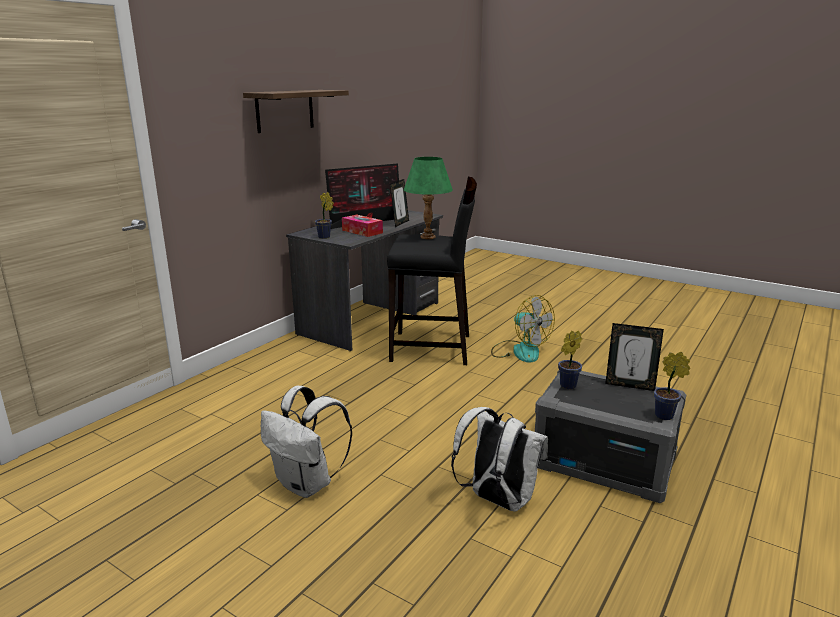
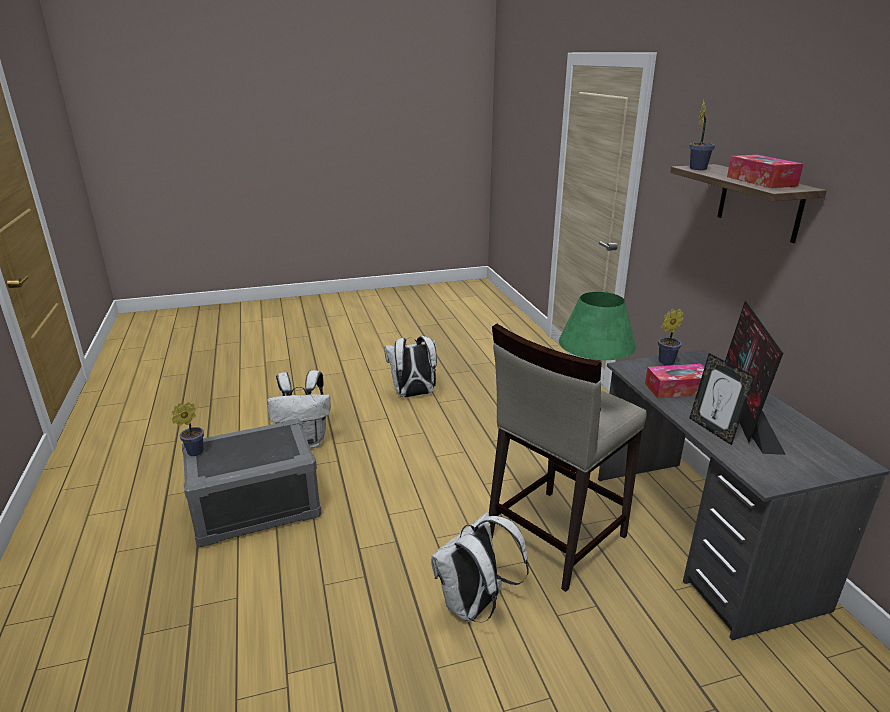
camera: 130 degrees right, 5 degrees up
black stool [387,177,477,365] -> beige stool [489,324,647,592]
fan [491,295,555,363] -> white backpack [431,512,529,622]
potted plant [558,331,582,389] -> potted plant moved to [689,99,715,170]
picture frame [605,323,664,391] -> none
none -> tissue box [727,155,804,188]

